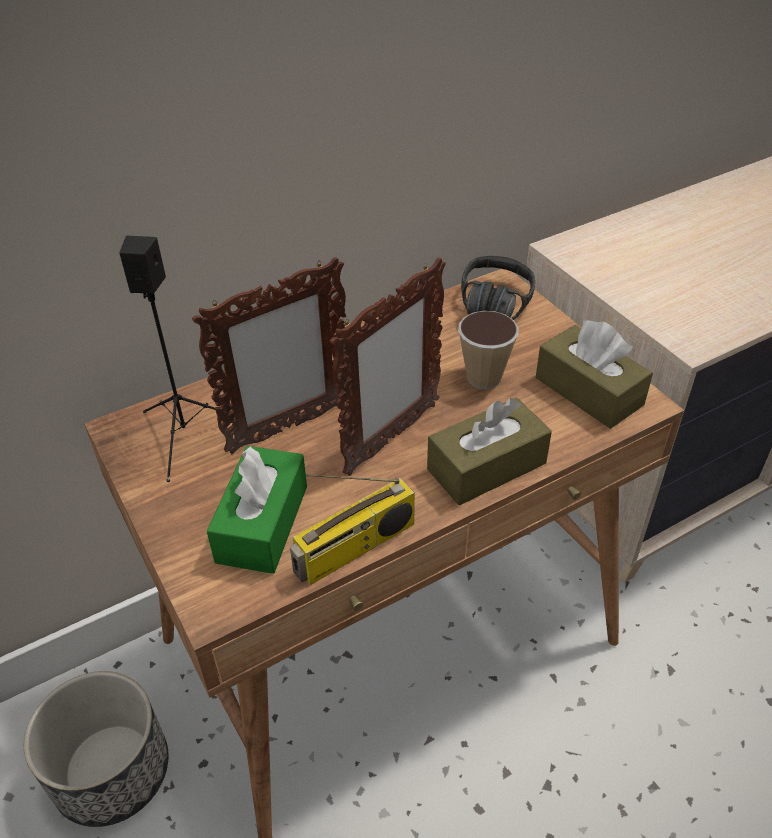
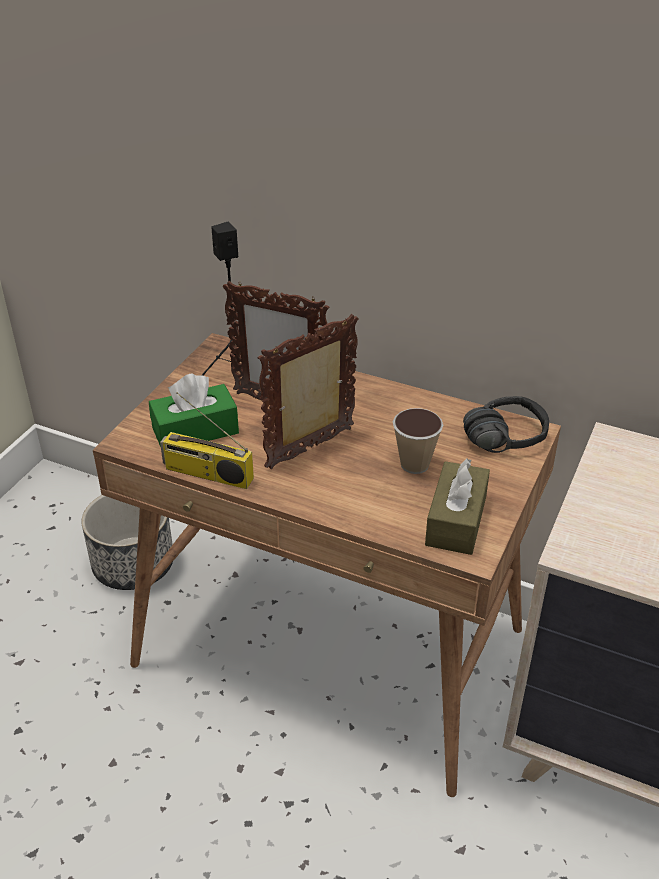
camera: 55 degrees right, 5 degrees down
picture frame [330,257,446,476] -> picture frame turned 135 degrees clockwise [258,314,359,469]
brown tissue box [427,398,552,505] -> none

